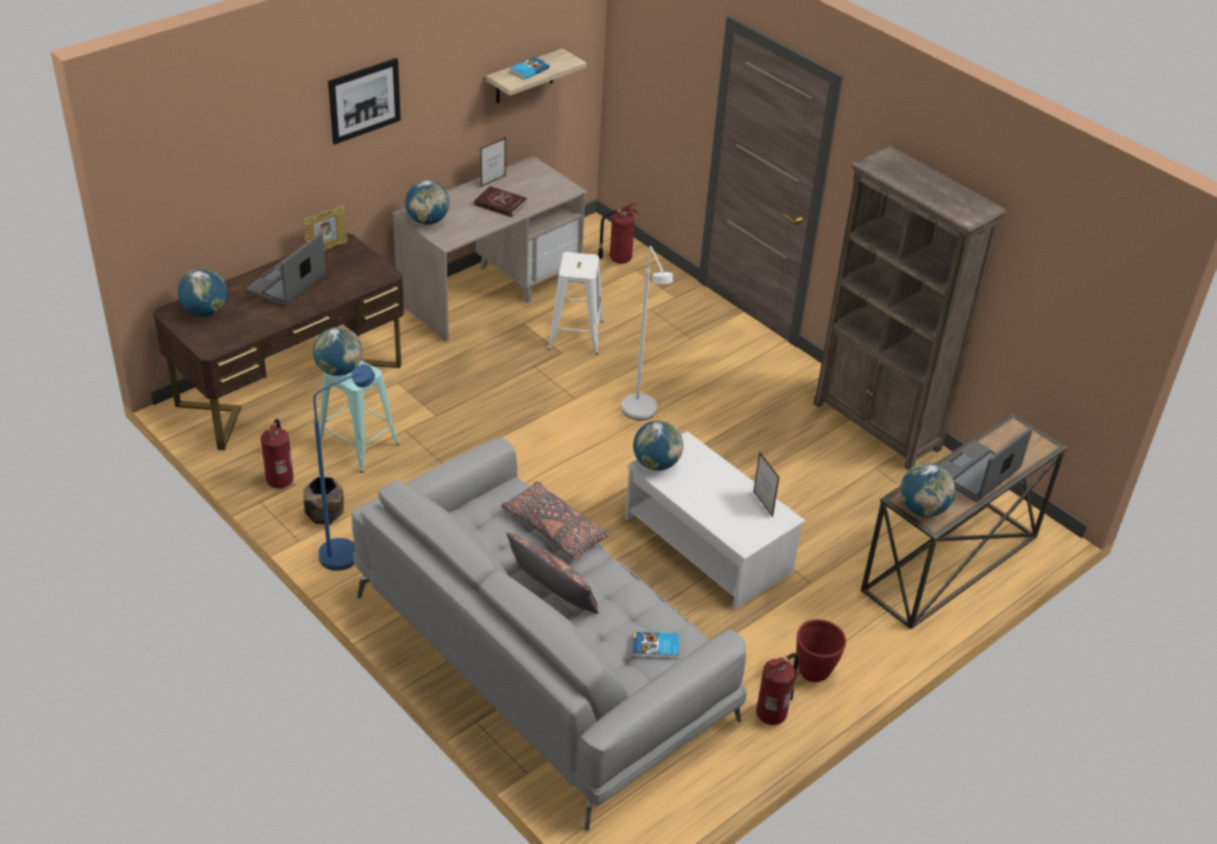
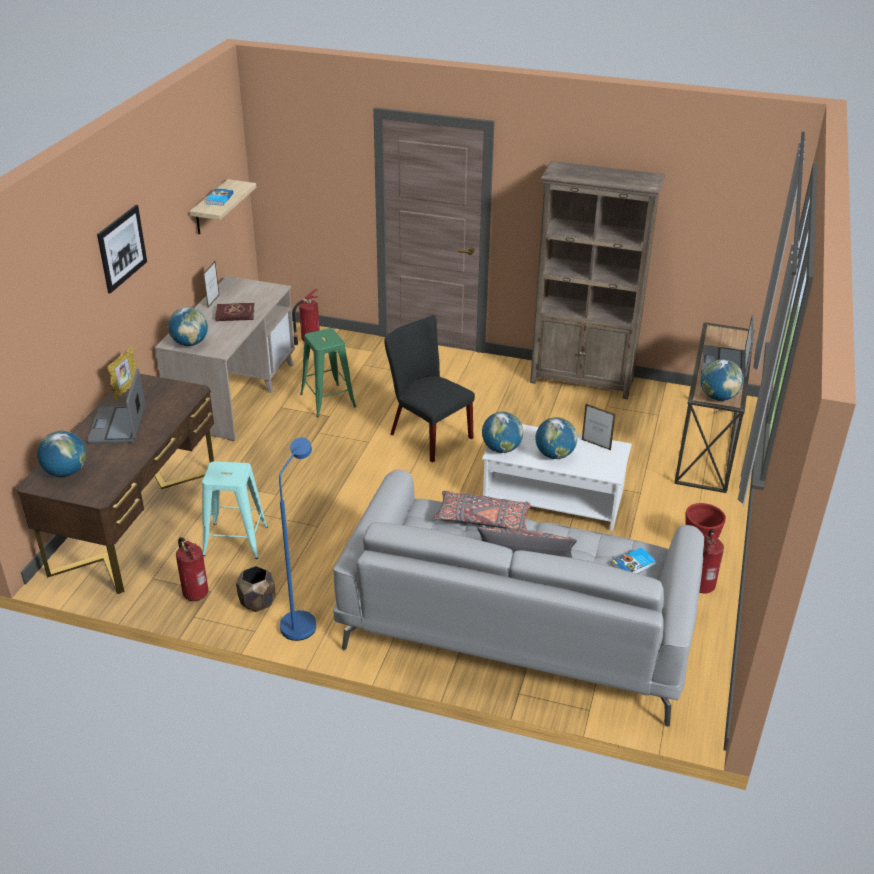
camera: 30 degrees left, 5 degrees down
globe [313,327,362,376] -> globe moved to [535,417,578,459]
white stool [548,252,604,354] -> green stool [300,328,356,417]
white floor lamp [622,246,673,420] -> black chair [384,315,475,463]

